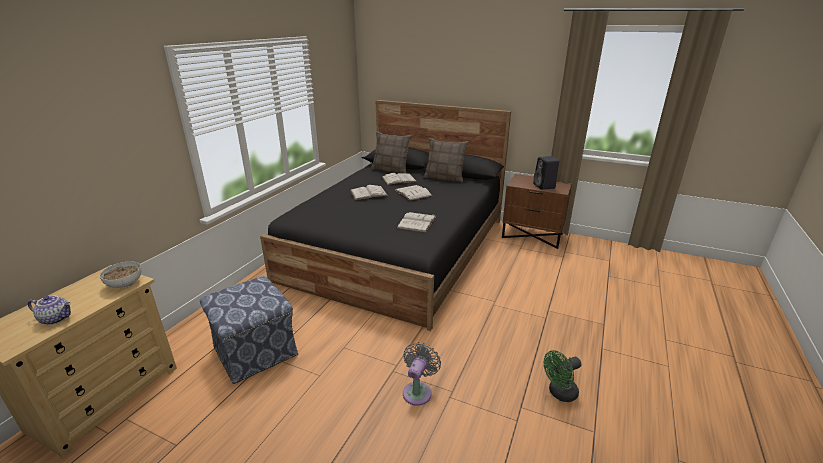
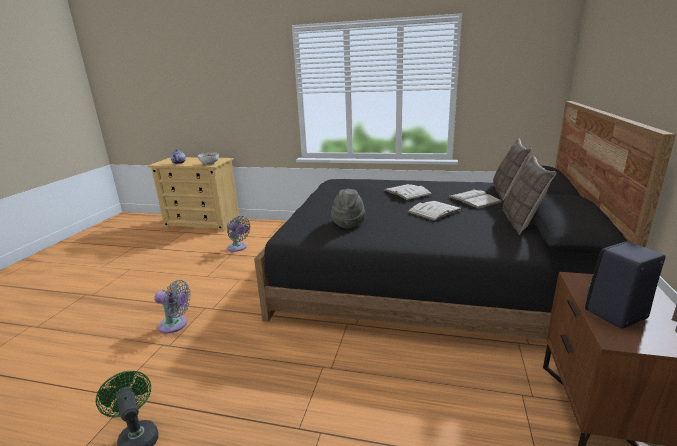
camera: 80 degrees right, 5 degrees down
ottoman [200,276,298,384] -> grey fan [227,216,251,252]
white book [397,212,436,233] -> grey hat [331,189,365,228]

